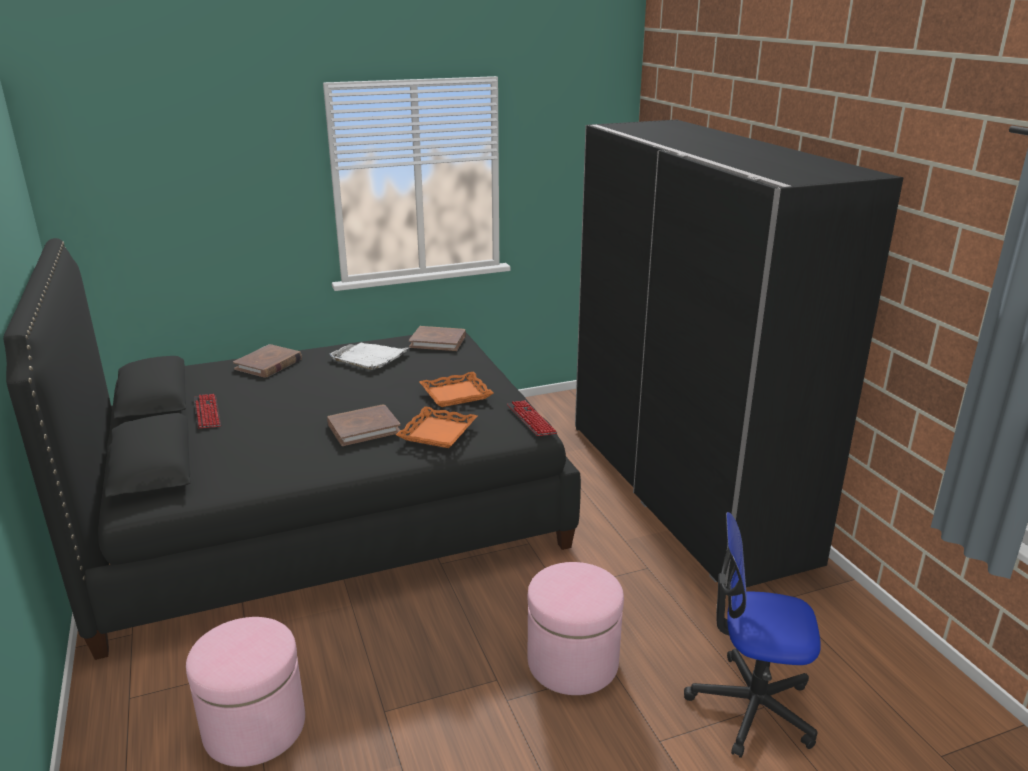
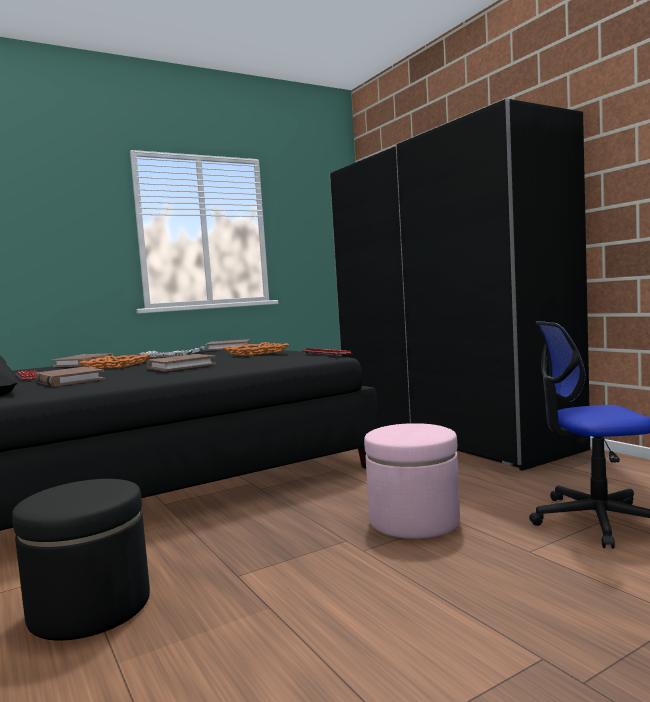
camera: 10 degrees left, 20 degrees down
pink ottoman [186,617,305,767] -> black ottoman [12,479,150,641]
orange tray [396,406,477,448] -> orange tray moved to [80,354,150,369]
none -> brown book [35,367,105,387]

